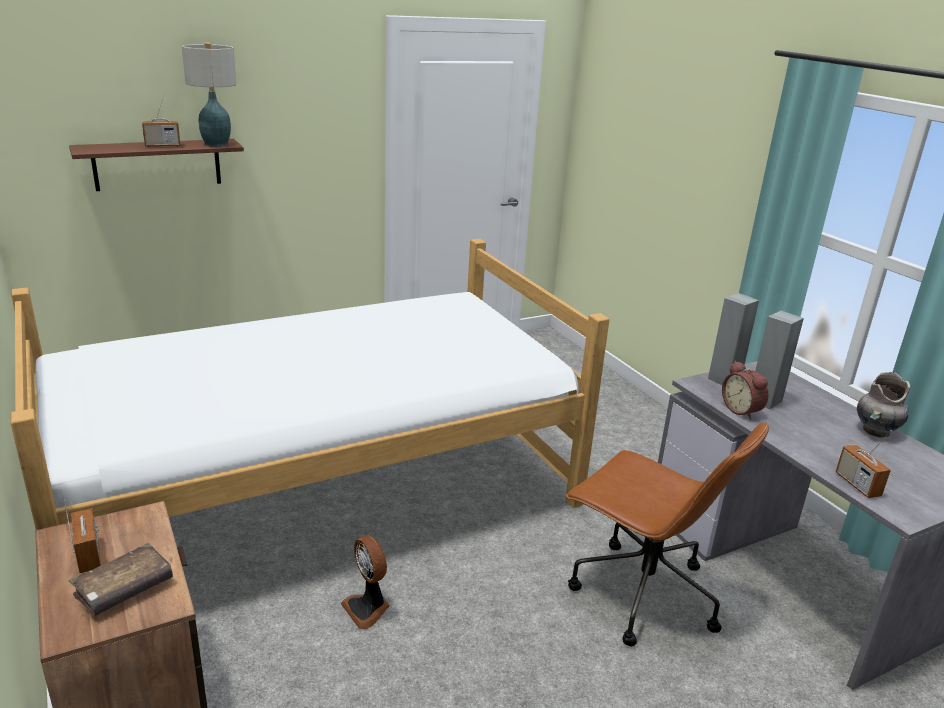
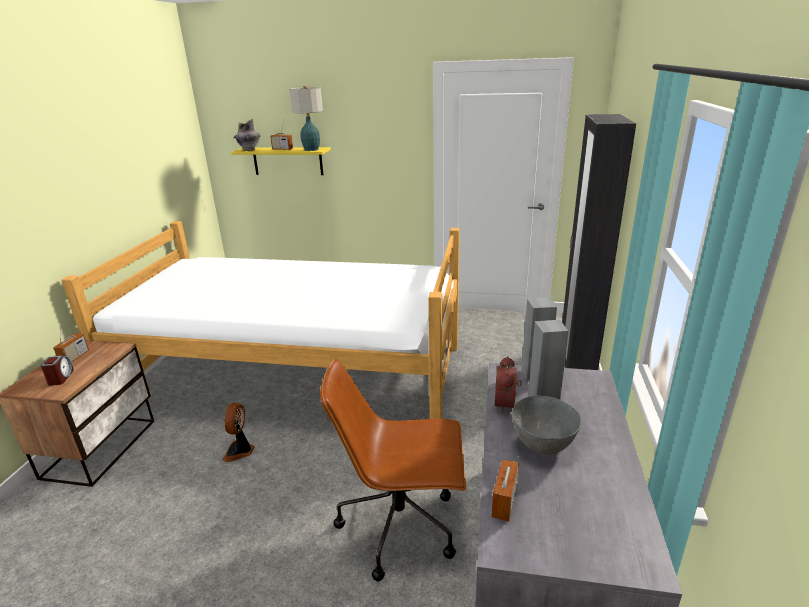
camera: 40 degrees right, 0 degrees up
brown shelf [69,139,244,191] -> yellow shelf [231,147,331,175]
brown book [69,543,173,616] -> alarm clock [40,355,74,386]
brown office chair [566,422,769,647] -> brown office chair turned 105 degrees clockwise [320,359,466,581]
grey vase [857,372,910,438] -> grey vase moved to [233,119,261,151]
none -> grey bowl [511,396,581,455]
none -> black wardrobe [562,114,636,370]

